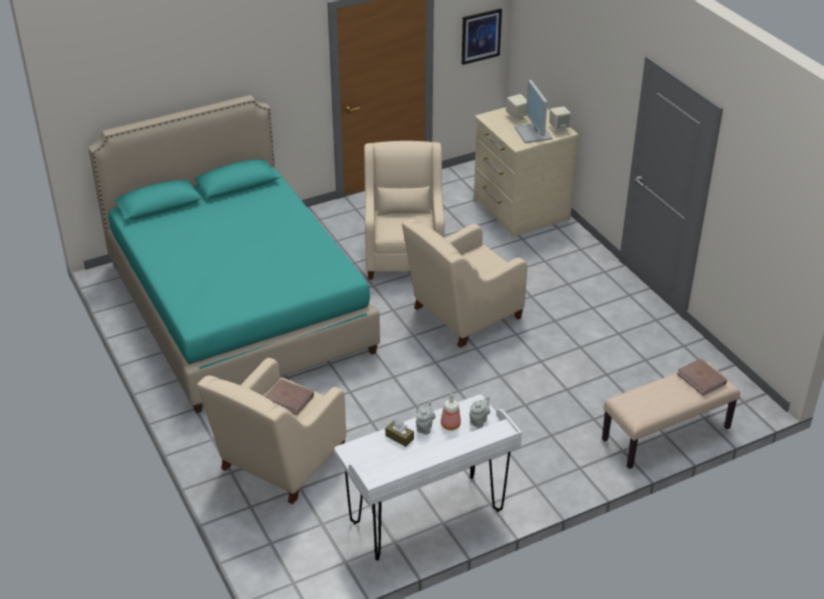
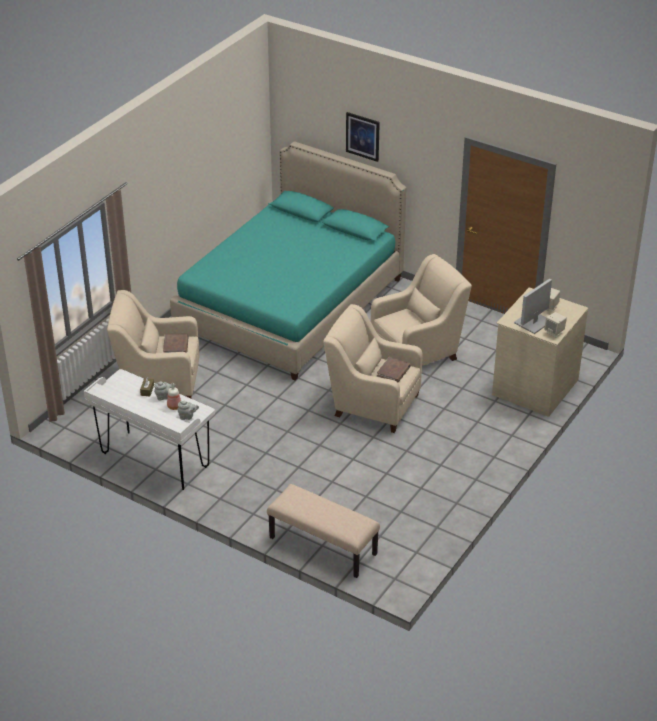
camera: 60 degrees right, 0 degrees up
picture [462,8,502,65] -> picture moved to [346,112,380,162]
brown book [677,359,727,396] -> brown book moved to [377,357,411,383]

